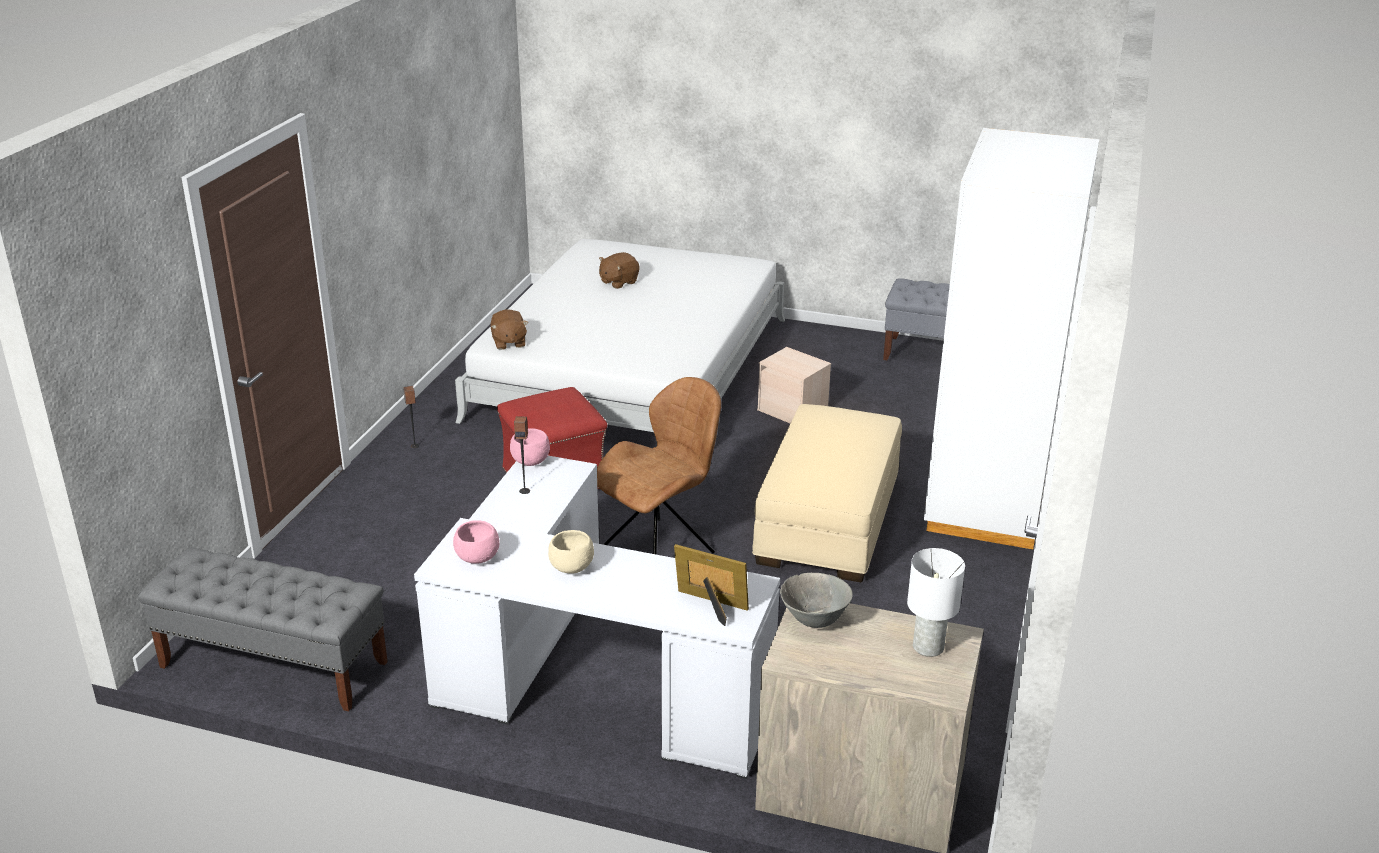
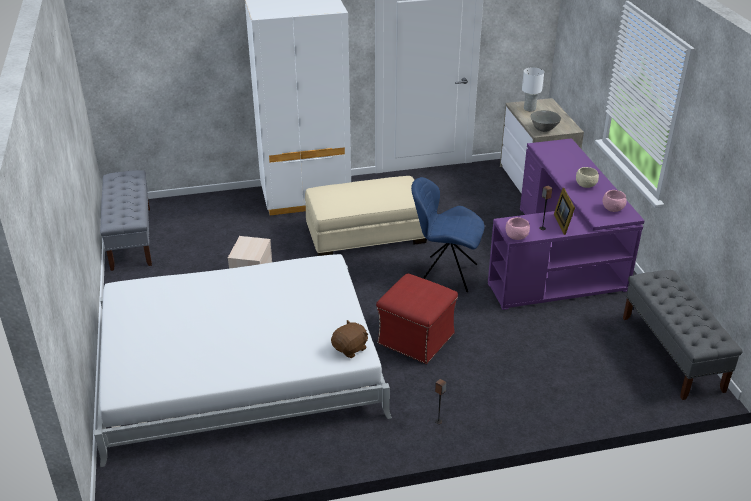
camera: 120 degrees left, 5 degrees up
white desk [414,456,780,779] -> purple desk [488,138,645,310]
brown chair [597,377,721,554] -> blue chair [411,177,484,292]
brown plush toy [599,252,639,289] -> none
picture frame [674,544,749,626] -> picture frame moved to [554,188,575,235]

